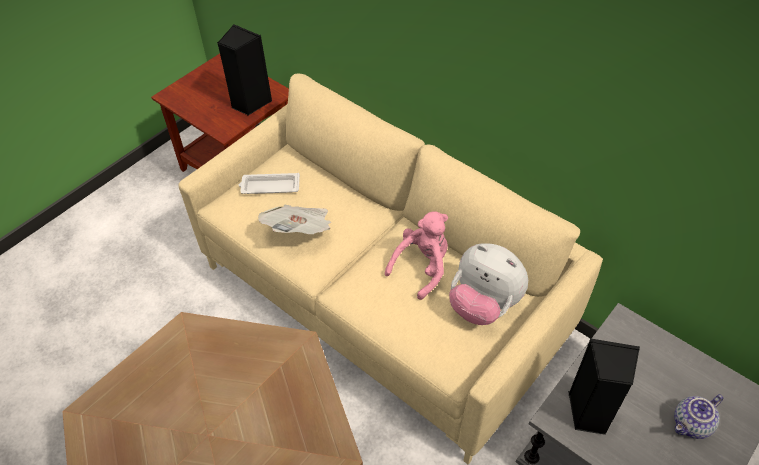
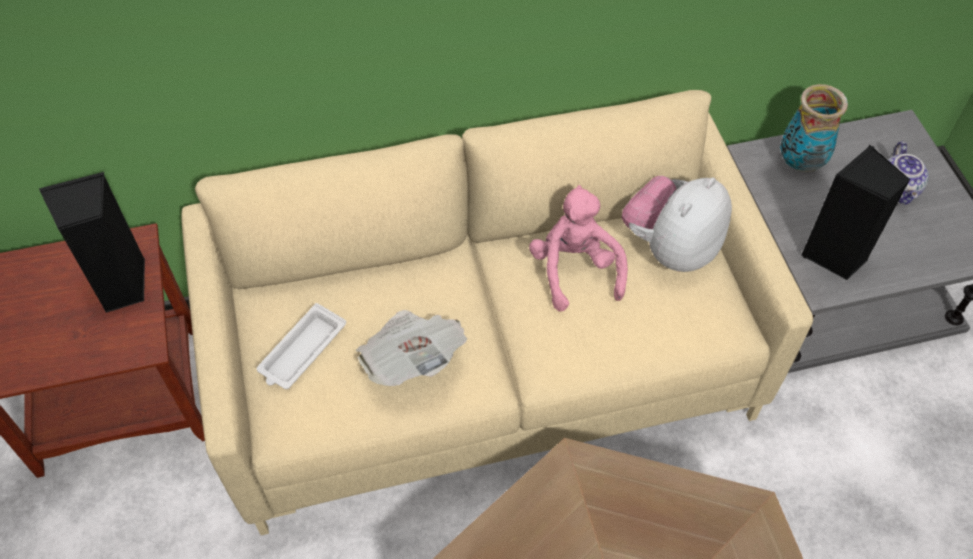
camera: 55 degrees left, 5 degrees up
plush toy [449,243,528,325] -> plush toy turned 150 degrees clockwise [622,176,732,272]
none -> vase [780,84,848,172]

